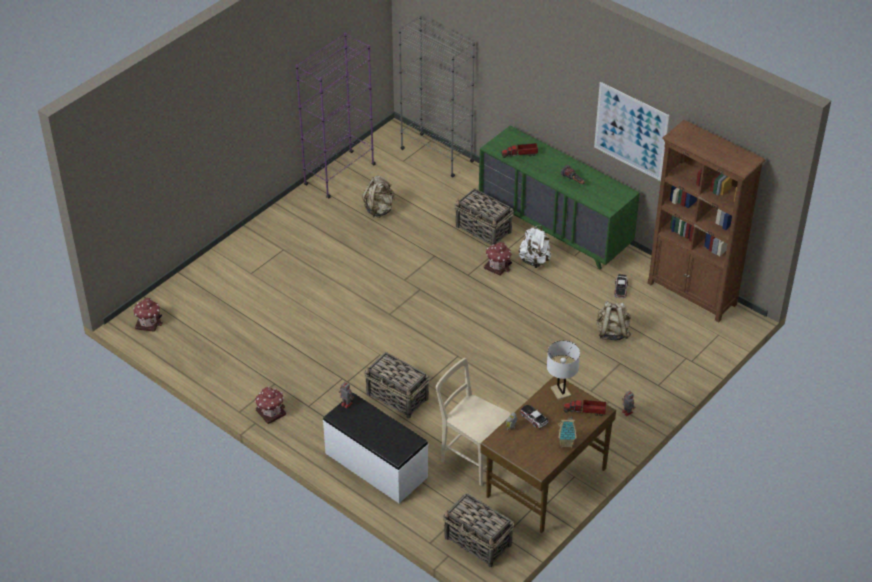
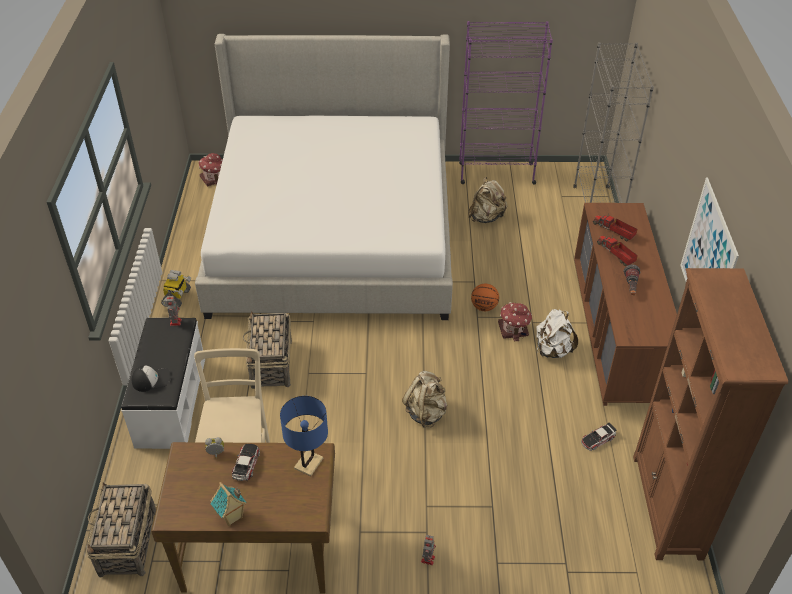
camera: 50 degrees right, 0 degrees up
toy house [255,387,286,424] -> toy robot [161,270,191,309]
basket [454,188,513,246] -> none
green dresser [479,126,640,269] -> brown dresser [574,203,677,406]
white table lamp [547,340,580,400] -> blue table lamp [280,396,328,476]
toy truck [564,400,606,416] -> toy truck moved to [597,236,638,266]
beige backpack [596,301,631,341] -> beige backpack moved to [402,371,447,428]
none -> cap [132,365,171,392]
none -> bed [195,34,453,320]
none -> basketball [471,284,499,311]

